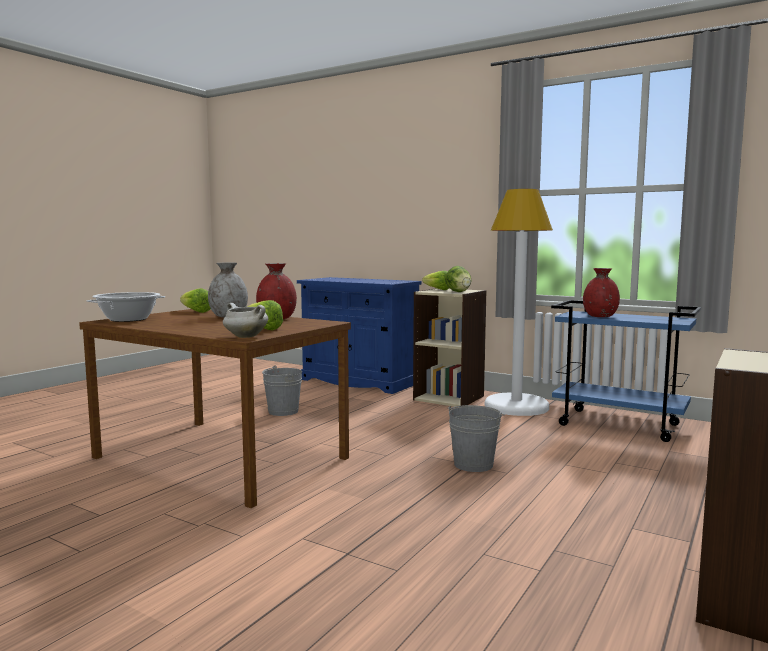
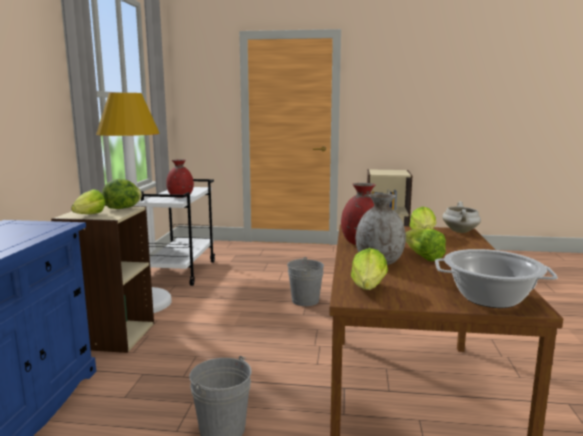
camera: 115 degrees left, 5 degrees up
blue cart [551,300,701,442] -> white cart [139,179,215,286]
none -> lettuce [405,228,446,261]

